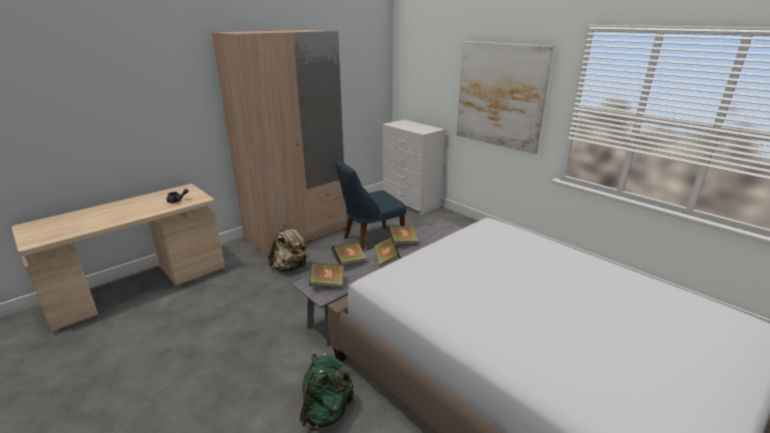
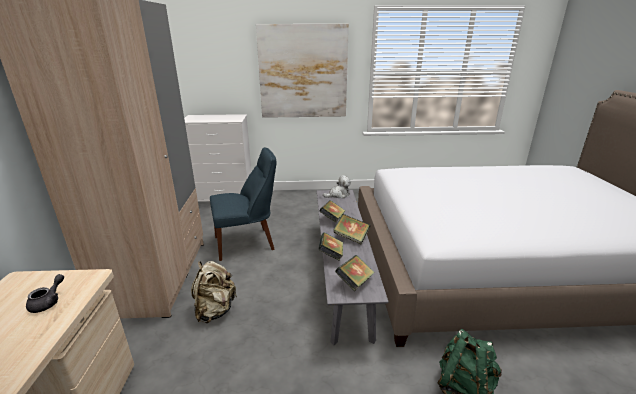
camera: 50 degrees left, 0 degrees up
blue chair [336,161,406,252] -> blue chair turned 120 degrees counterclockwise [210,147,276,261]
none -> plush toy [323,175,351,199]

